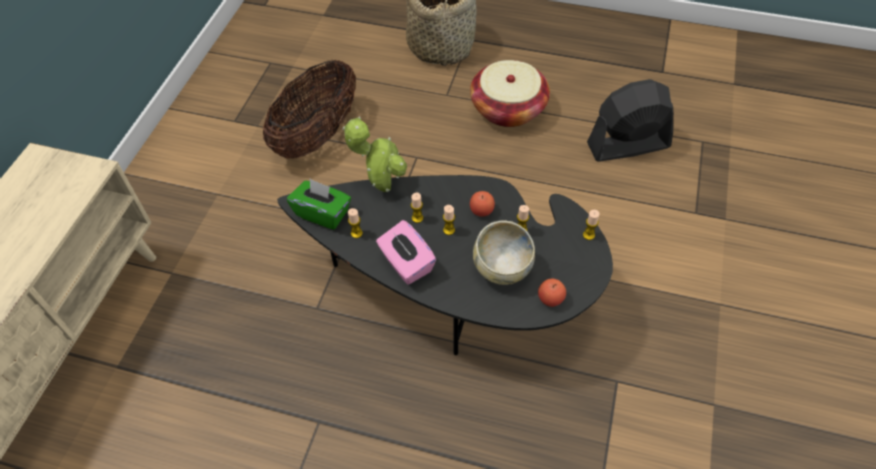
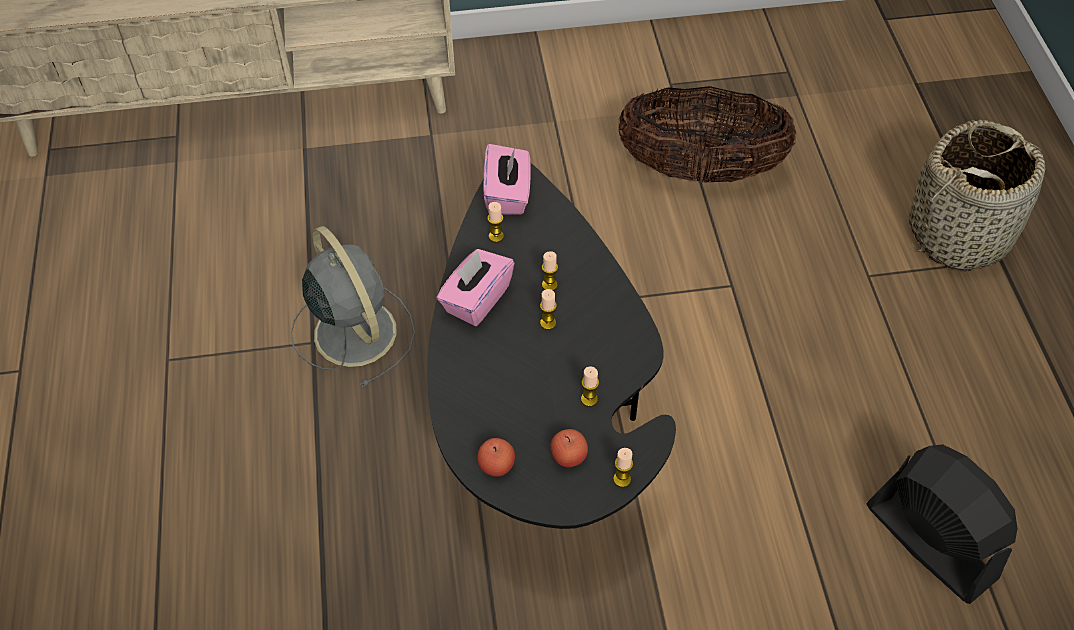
camera: 65 degrees right, 0 degrees up
green tissue box [287,179,351,230] -> pink tissue box [483,144,531,215]
potted plant [342,116,407,192] -> none
basket [470,60,550,127] -> none
apple [470,191,495,217] -> apple moved to [550,429,588,467]
beige bowl [473,220,535,285] -> none
none -> grey fan [290,226,415,387]

